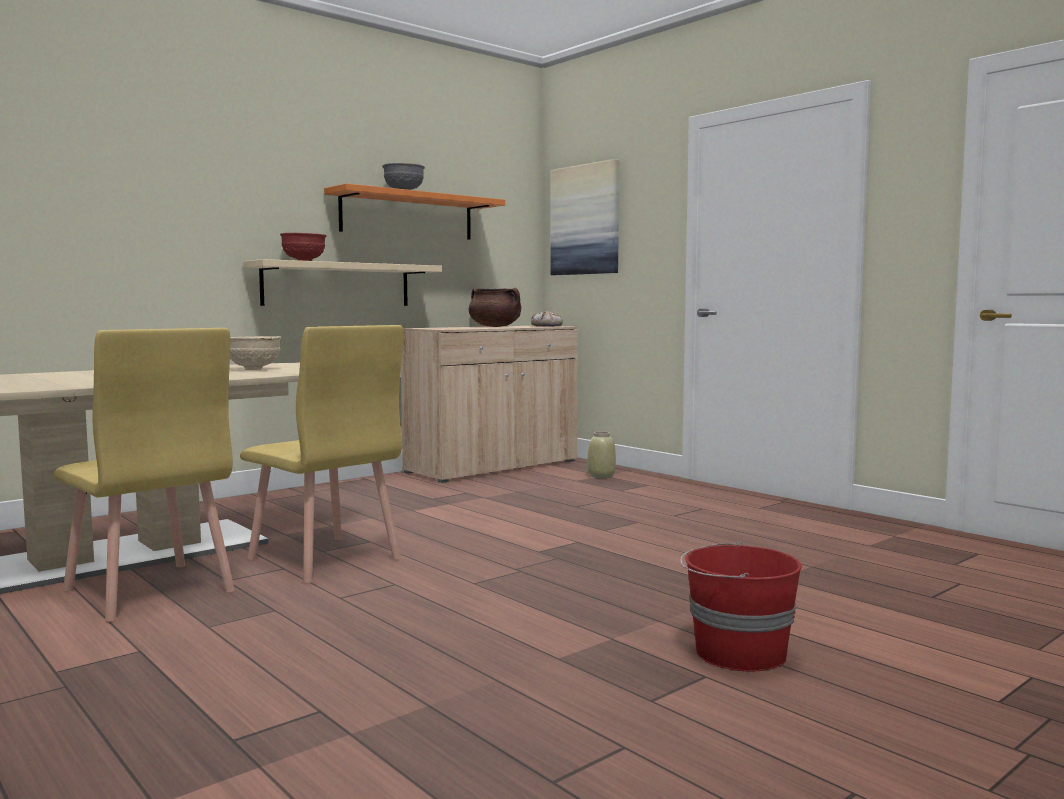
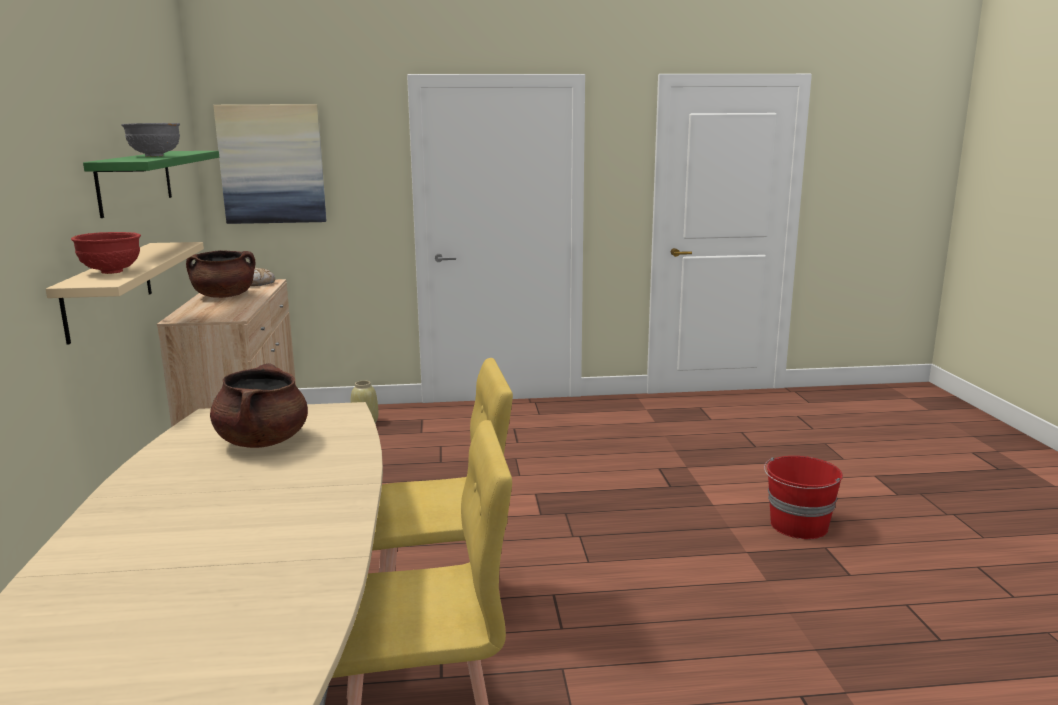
camera: 55 degrees left, 10 degrees up
beige bowl [230,336,281,370] -> brown cooking pot [210,363,308,448]
orange shelf [324,183,505,240] -> green shelf [83,151,219,218]

